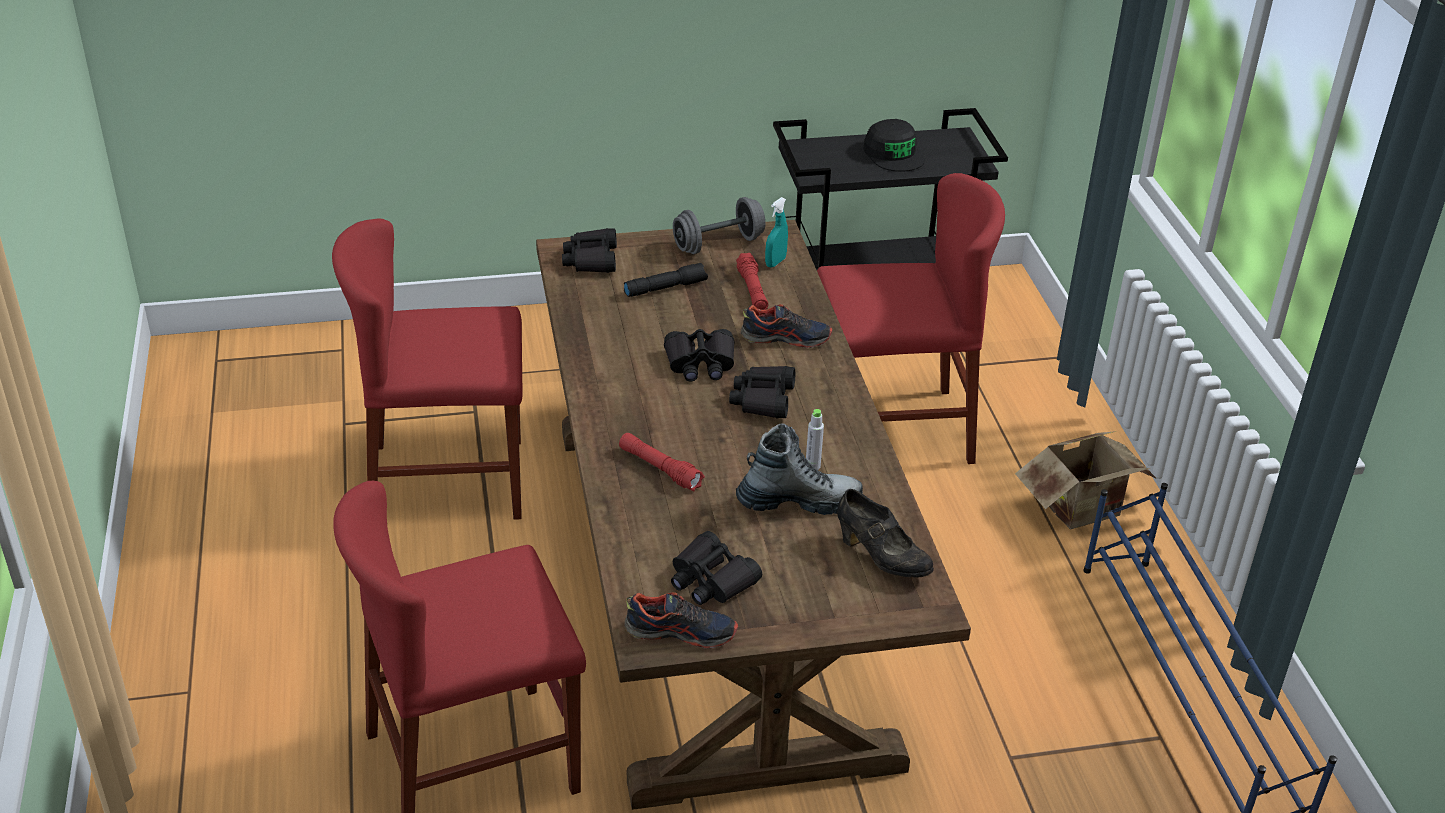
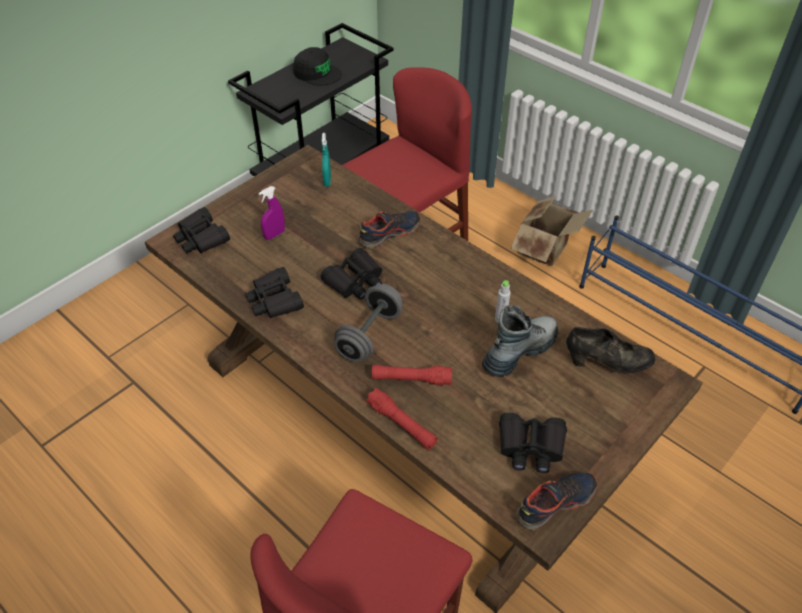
camera: 35 degrees left, 10 degrees up
red chair [332,219,523,520] -> none
black flashlight [624,263,708,297] -> purple spray bottle [258,186,285,240]
grey dumbbell [673,197,765,254] -> grey dumbbell moved to [334,284,402,362]
black binoculars [729,366,795,418] -> black binoculars moved to [245,267,304,318]
red flashlight [736,253,768,310] -> red flashlight moved to [366,388,438,450]

